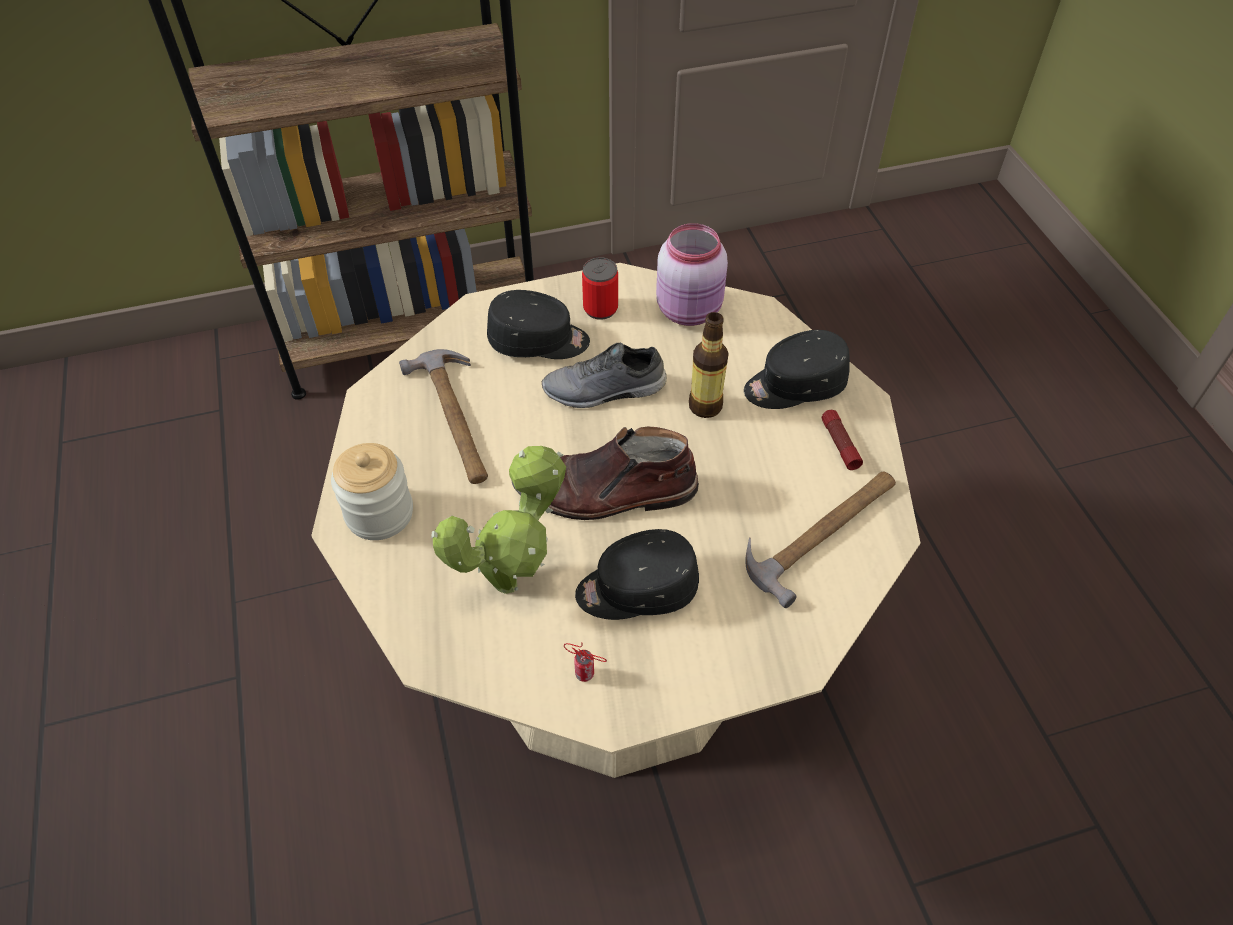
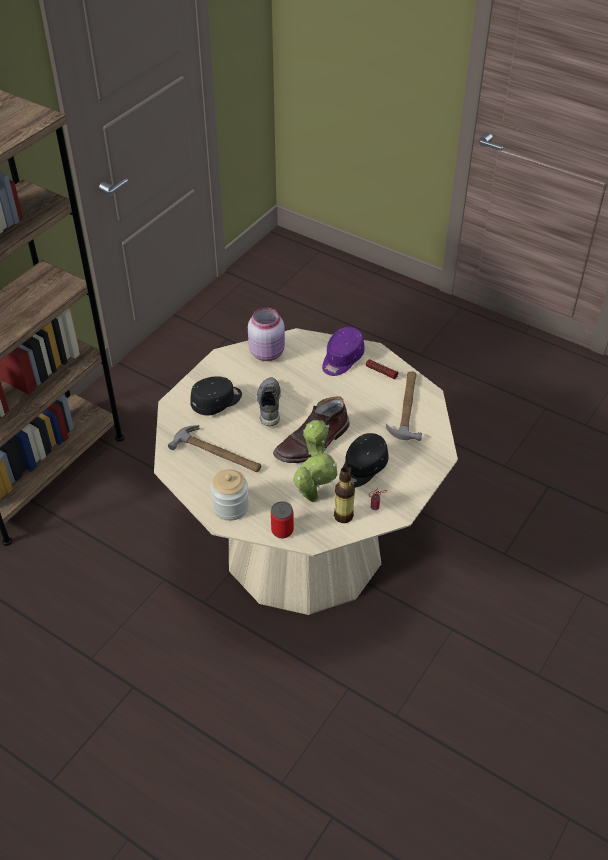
camera: 40 degrees left, 5 degrees down
grey shoe [542,342,667,408] -> grey shoe turned 135 degrees clockwise [257,377,281,426]
can [582,257,618,320] -> can moved to [271,501,294,538]
bottle [689,312,729,418] -> bottle moved to [334,467,355,523]
black cap [744,330,850,409] -> purple cap [322,327,365,376]

